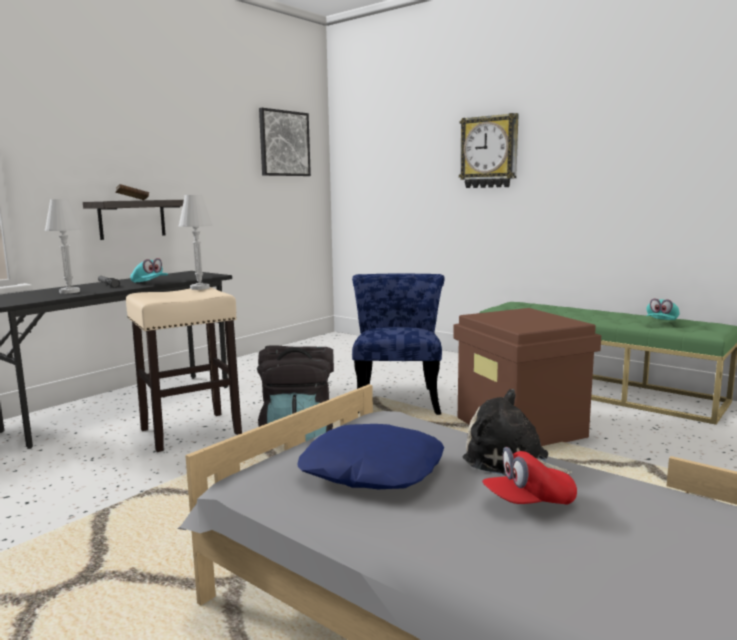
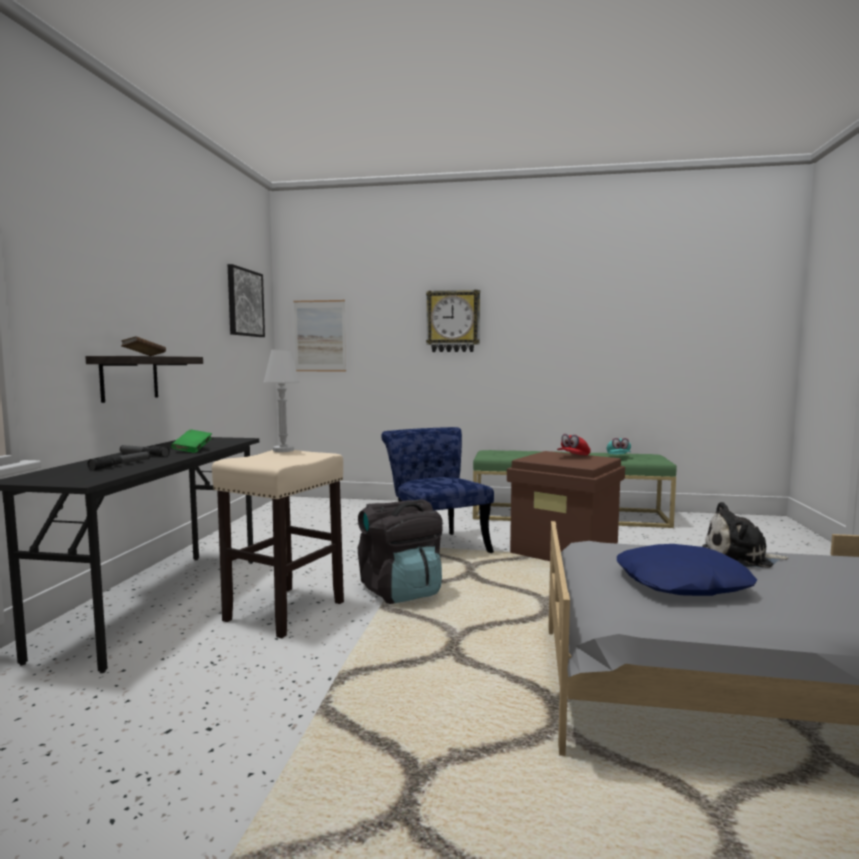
camera: 30 degrees left, 5 degrees down
white table lamp [45,199,81,294] -> flashlight [88,451,150,471]
turquoise cap [130,258,168,282] -> green book [171,429,212,453]
red cap [482,447,577,505] -> red cap moved to [557,434,591,455]
none -> picture [294,300,346,371]

